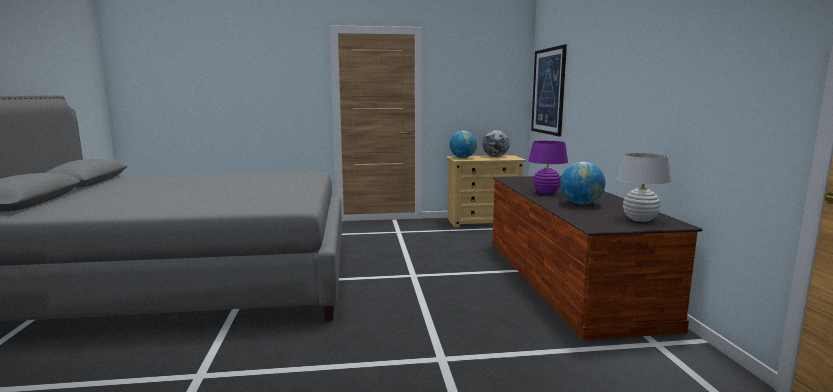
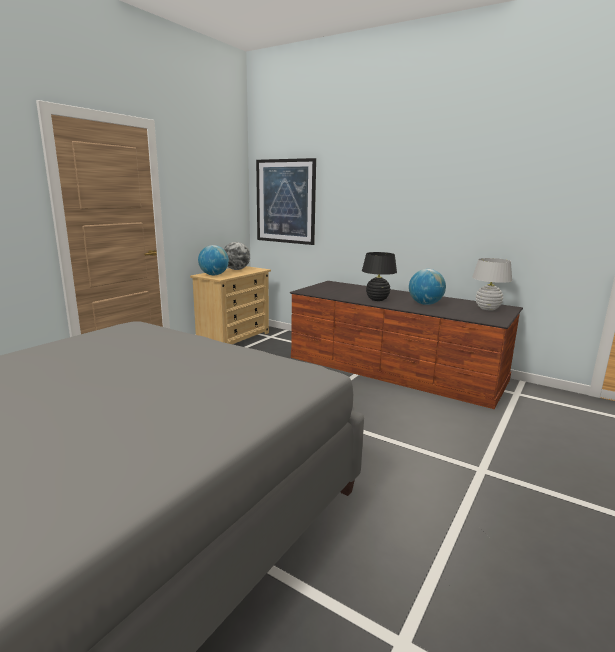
camera: 50 degrees left, 5 degrees up
purple table lamp [528,141,568,194] -> black table lamp [362,252,397,301]

